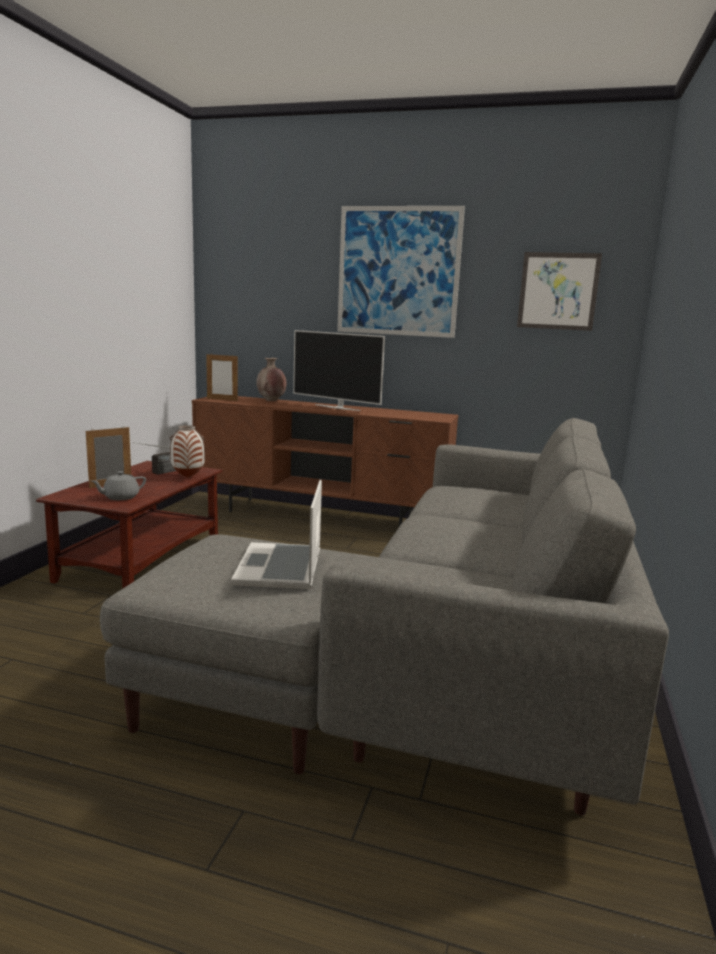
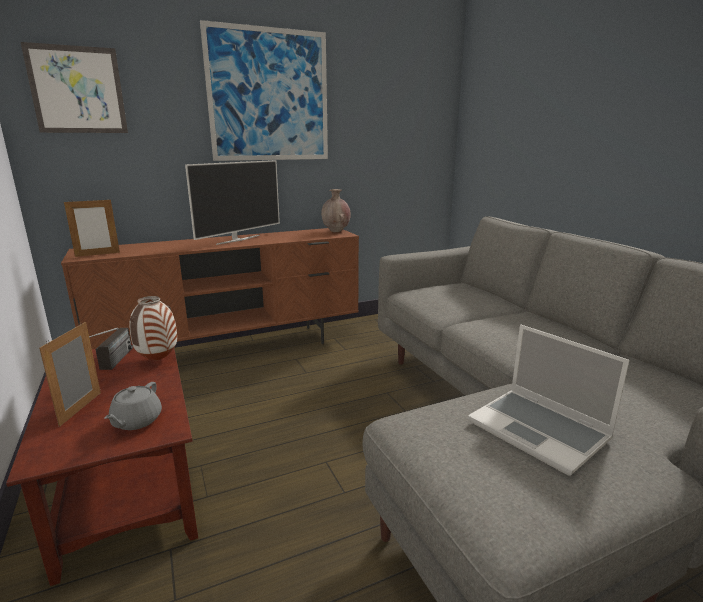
camera: 40 degrees left, 5 degrees up
brown vase [256,358,287,401] -> brown vase moved to [321,189,351,232]
television [293,330,385,411] -> television turned 45 degrees counterclockwise [185,160,280,245]
picture [517,252,602,331] -> picture moved to [21,42,128,133]

